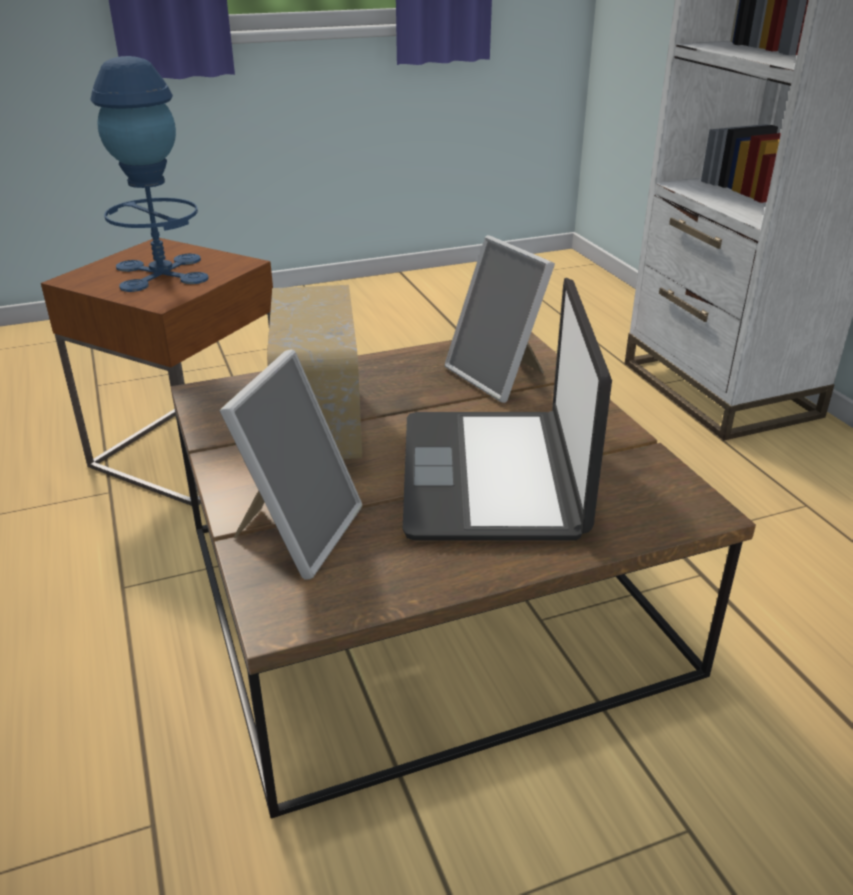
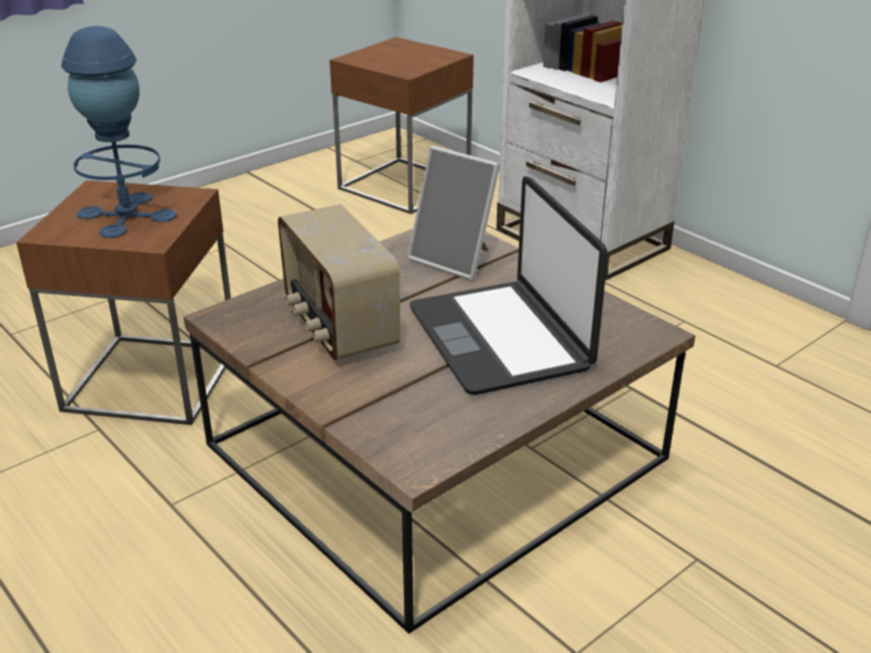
camera: 20 degrees left, 0 degrees up
picture frame [220,349,362,580] -> none
none -> brown side table [330,37,474,214]

